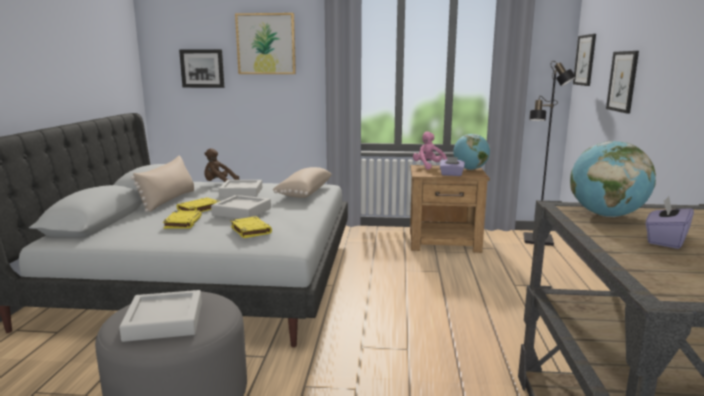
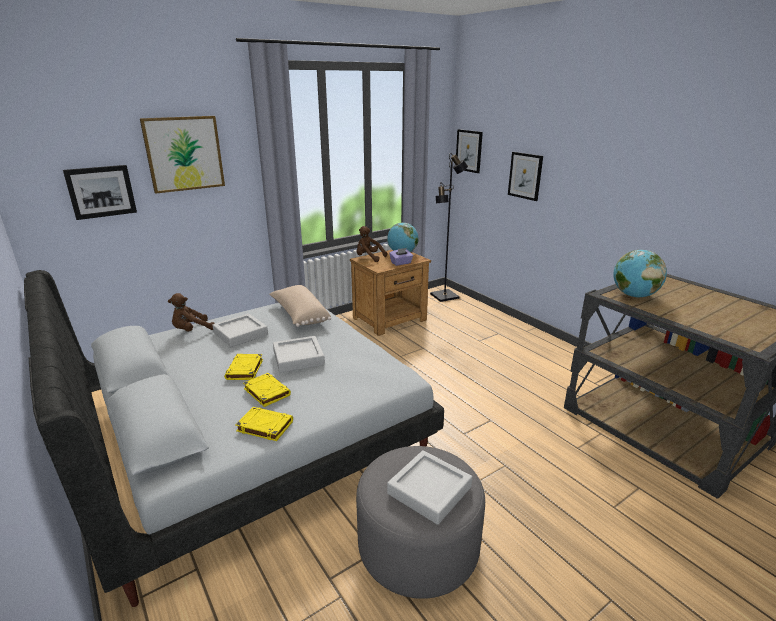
camera: 40 degrees left, 10 degrees up
beige pillow [131,156,194,212] -> none
yellow book [230,216,272,238] -> yellow book moved to [235,407,293,441]
pink plush toy [413,131,447,170] -> brown plush toy [357,226,387,262]
purple tissue box [646,196,694,249] -> none

